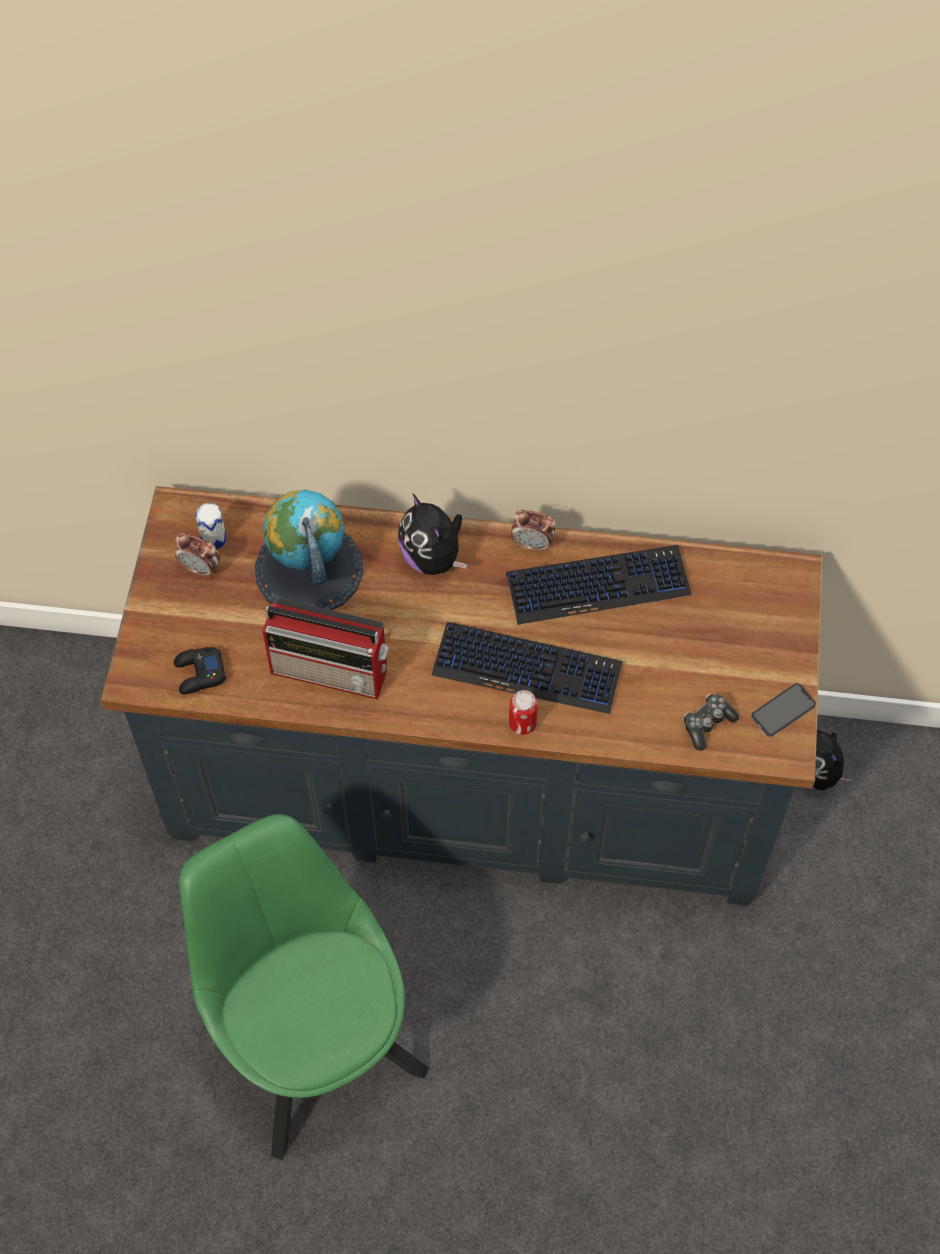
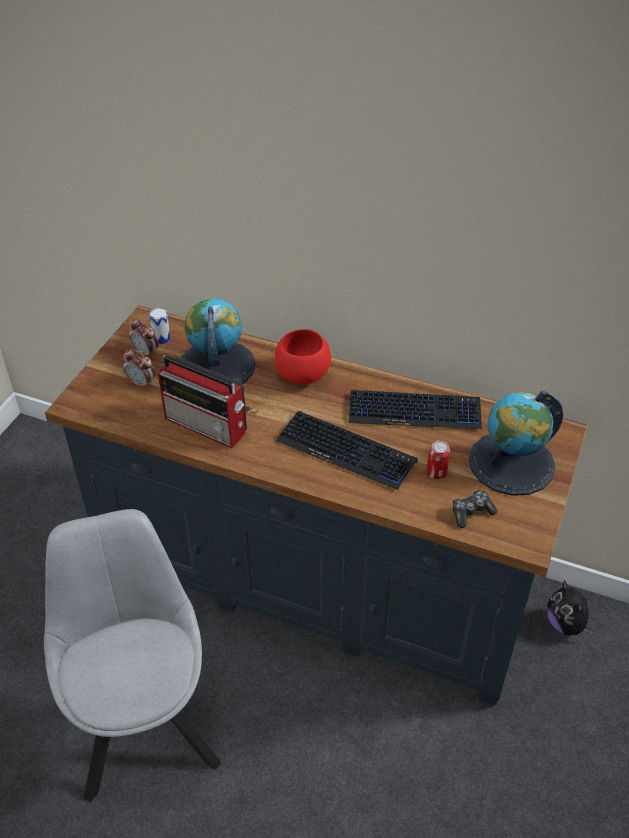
camera: 15 degrees right, 15 degrees down
black game controller [174,647,226,694] -> none
green chair [179,814,429,1160] -> grey chair [44,509,221,803]
plush toy [398,493,467,575] -> red bowl [275,329,331,385]
can [509,690,538,735] -> can moved to [426,440,450,479]
alarm clock [511,510,556,552] -> alarm clock moved to [123,349,155,389]
phone [752,683,816,737] -> none
none -> globe [469,390,563,496]

